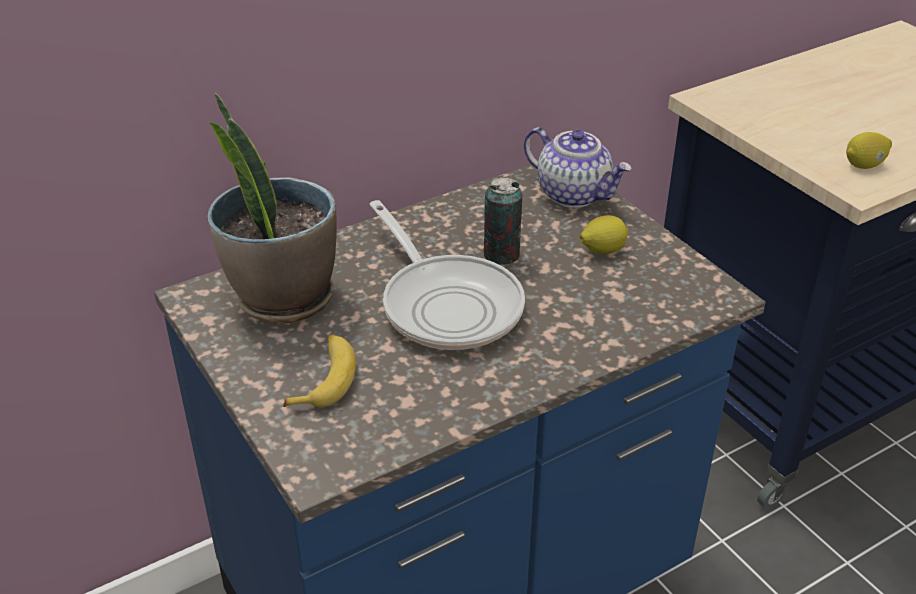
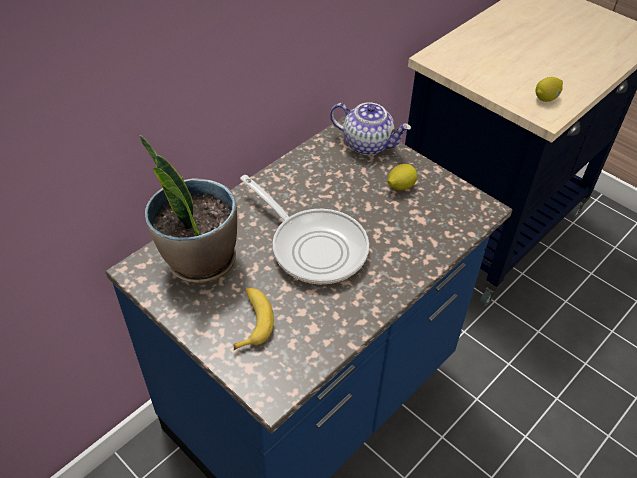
camera: 15 degrees left, 10 degrees up
can [484,178,523,265] -> none

